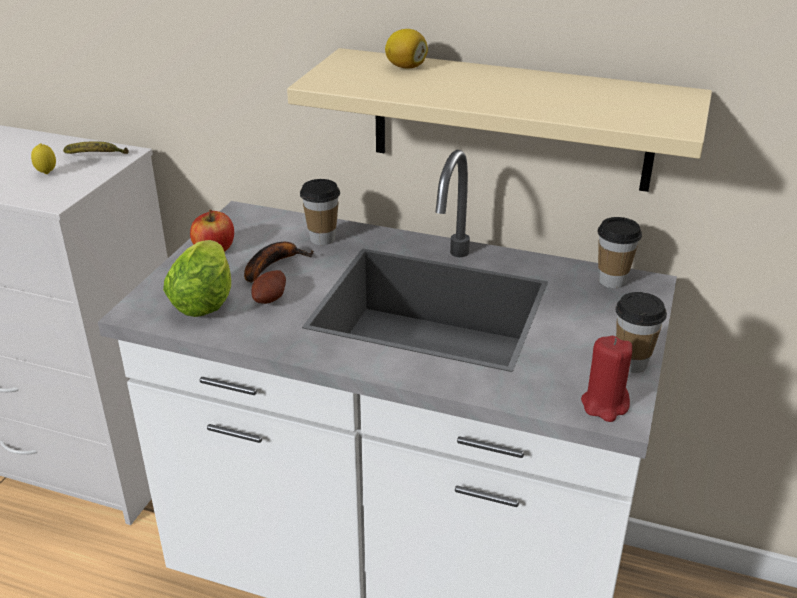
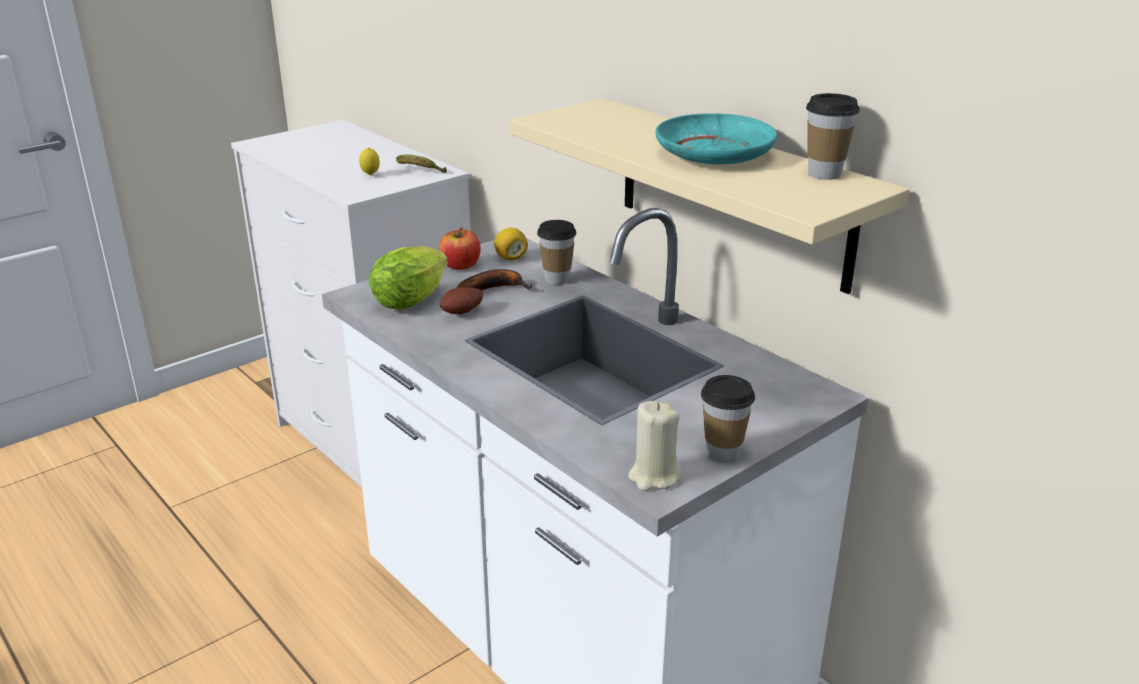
camera: 30 degrees right, 5 degrees down
lemon [385,29,428,68] -> lemon moved to [494,228,528,260]
red candle [581,336,632,422] -> beige candle [628,401,682,491]
cup [597,217,642,288] -> cup moved to [806,93,860,180]
none -> turquoise plate [655,113,777,164]

